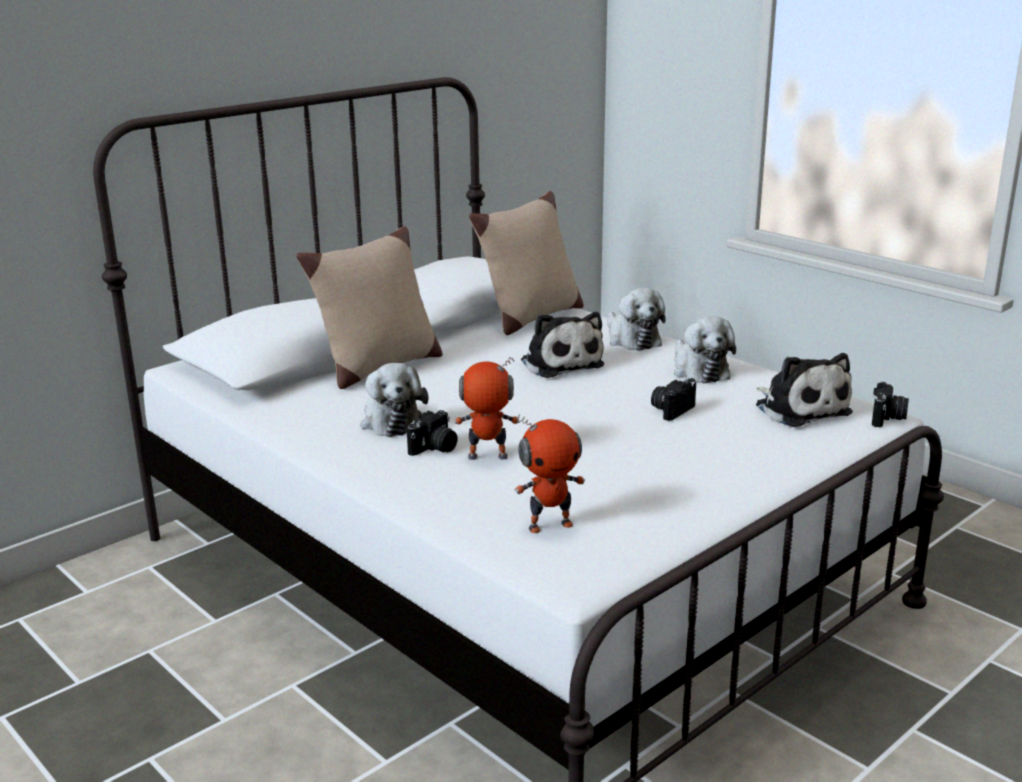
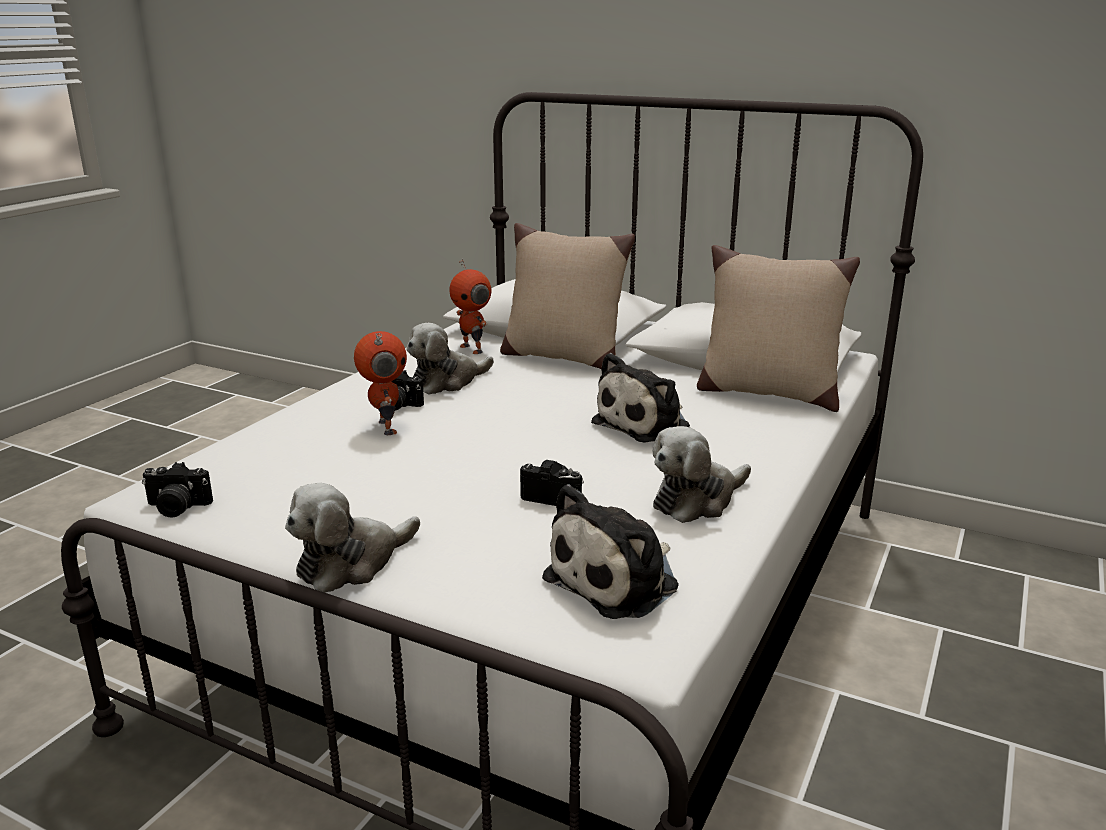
camera: 70 degrees right, 0 degrees up
toy robot [514,414,585,533] -> toy robot moved to [449,259,492,354]
plush toy [607,288,666,351] -> plush toy moved to [285,483,420,593]
camera [872,382,909,427] -> camera moved to [142,462,213,518]

